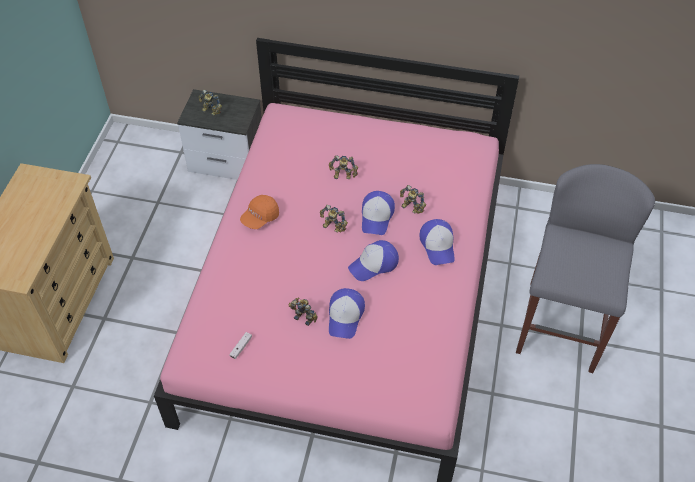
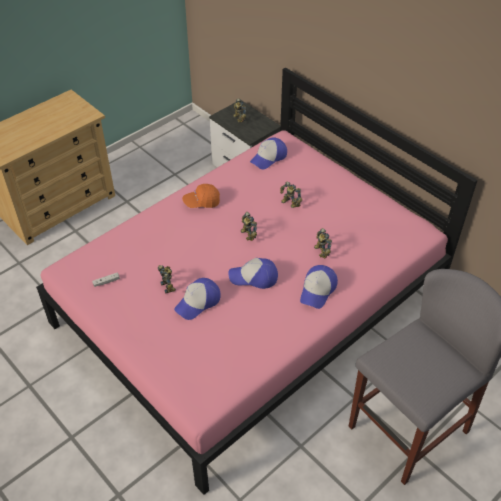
camera: 35 degrees right, 5 degrees down
cap [362,191,395,235] -> cap moved to [250,137,287,169]

